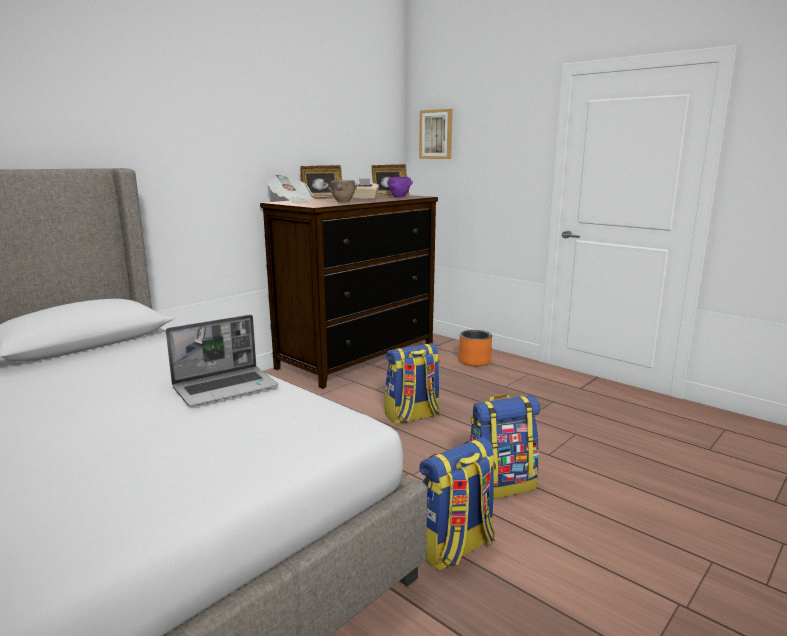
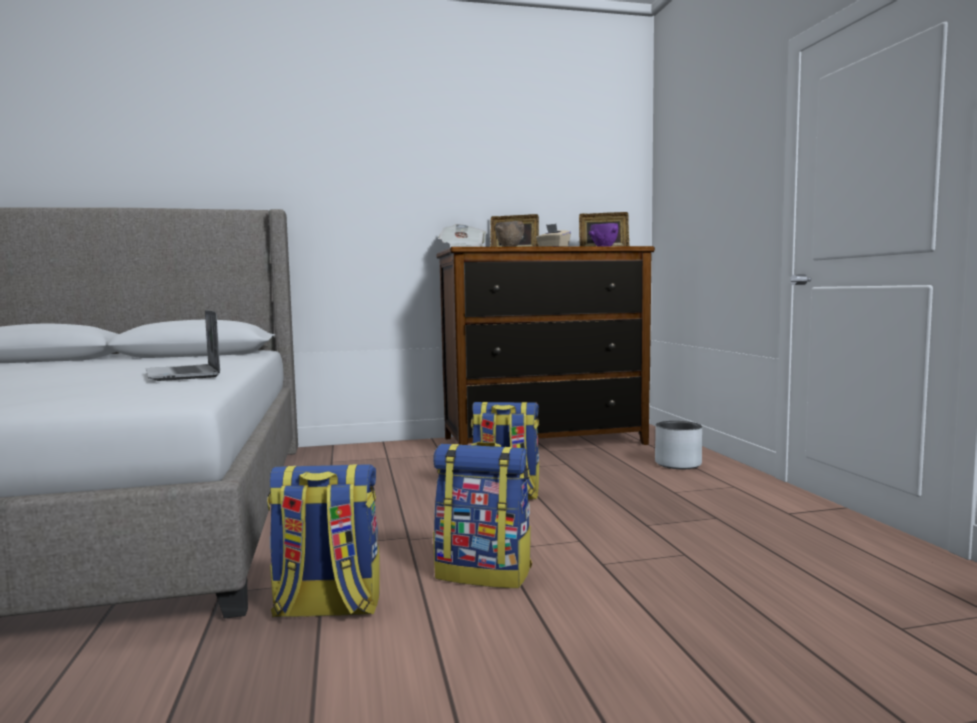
camera: 35 degrees right, 10 degrees down
laptop [166,315,278,406] -> laptop turned 60 degrees clockwise [145,310,220,381]
picture [419,109,452,159] -> none
orange planter [459,330,492,366] -> grey planter [655,421,702,469]

